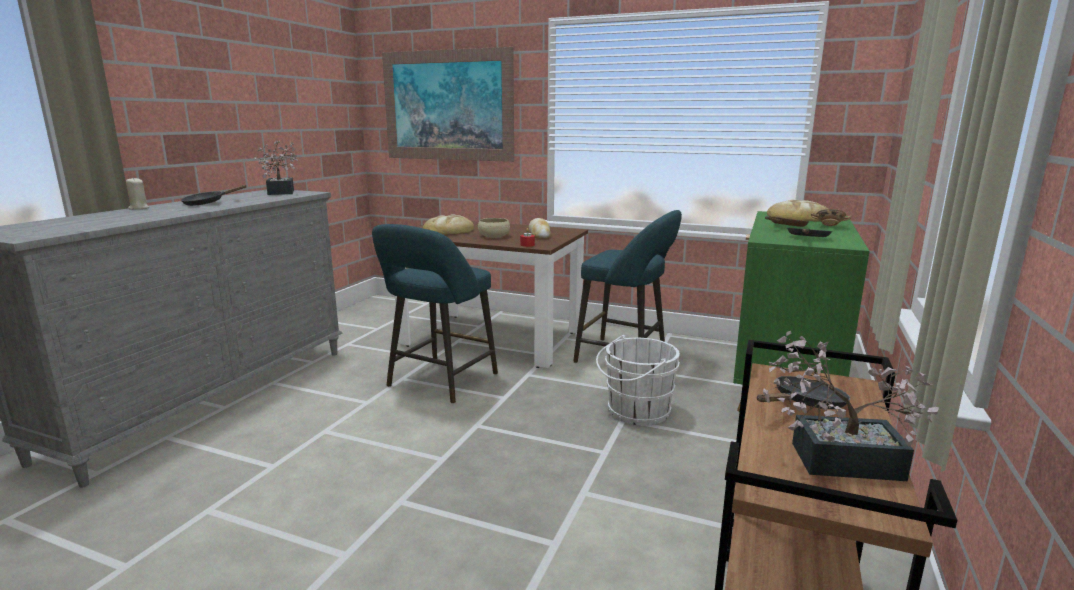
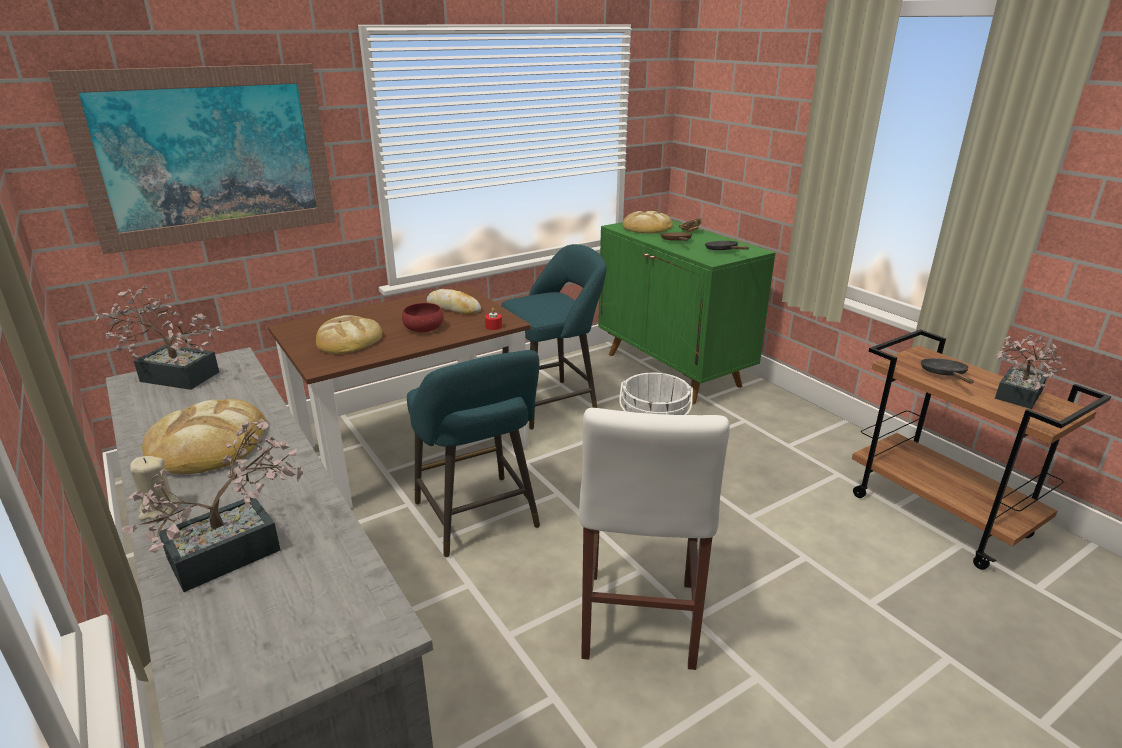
camera: 55 degrees left, 10 degrees up
black frying pan [181,185,247,206] -> bread [142,399,266,474]
beige bowl [478,218,510,238] -> red bowl [402,303,443,332]
none -> potted plant [122,418,303,592]
none -> white stool [579,408,730,670]

